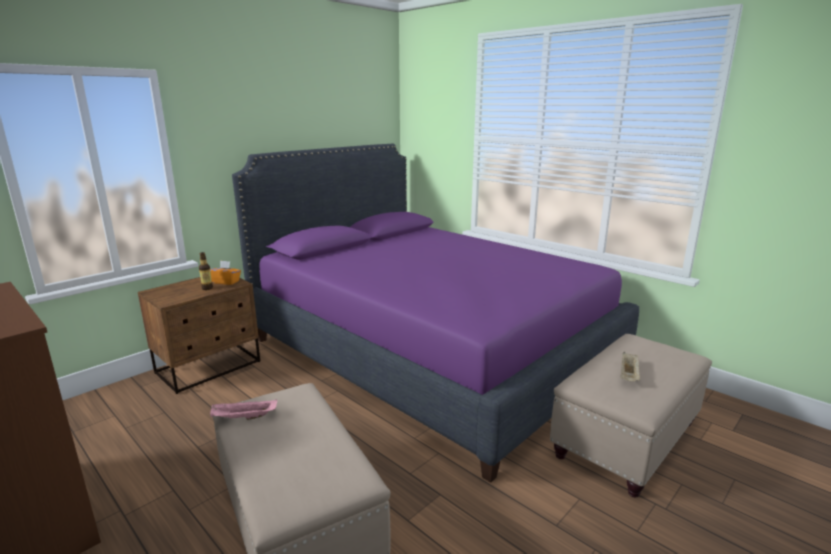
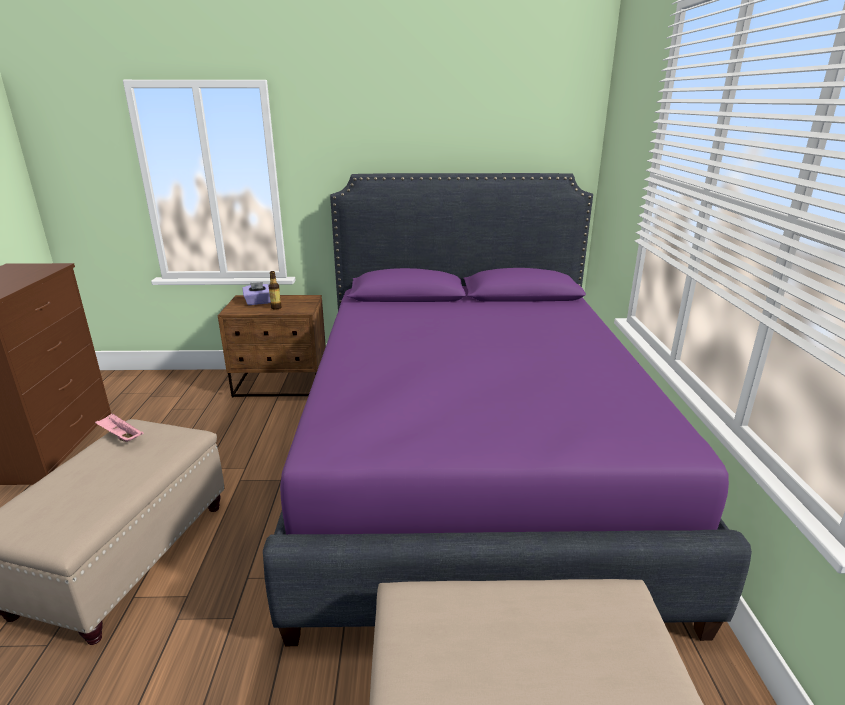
camera: 45 degrees right, 5 degrees up
orange tissue box [210,260,241,285] -> none
beige tray [620,352,640,381] -> none
none -> purple tissue box [242,282,271,305]

